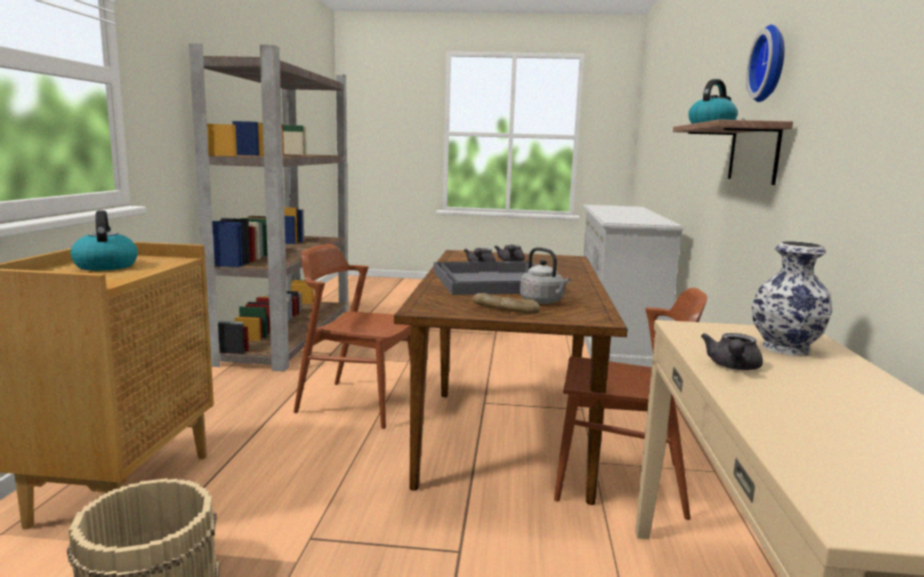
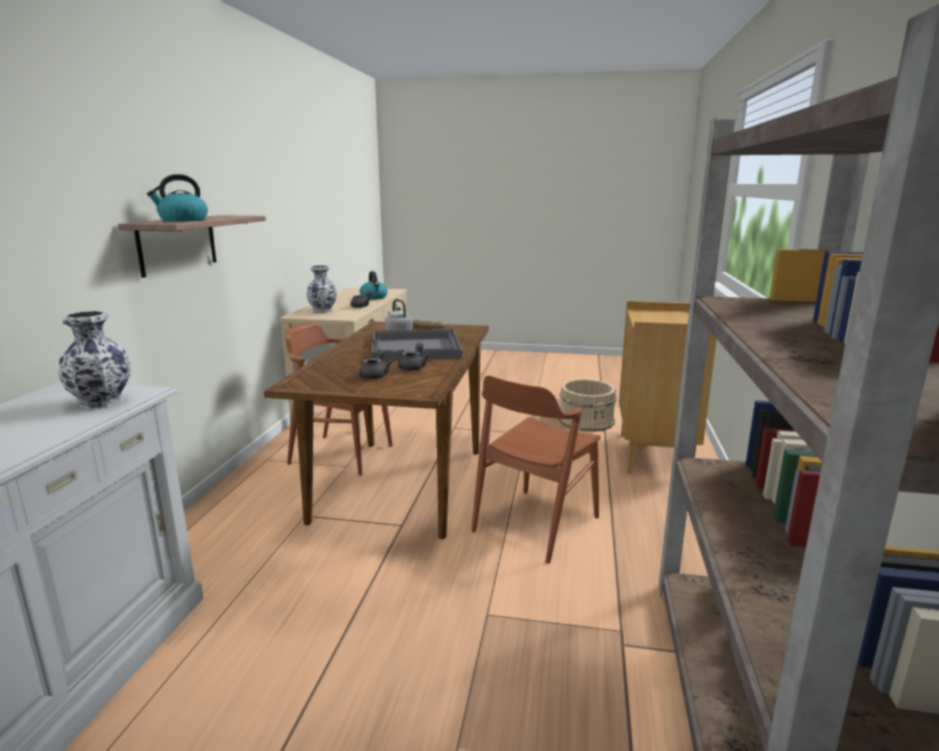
camera: 175 degrees left, 5 degrees up
kettle [70,210,138,271] -> kettle moved to [360,271,388,300]
brown chair [294,244,411,429] -> brown chair turned 105 degrees clockwise [471,376,601,564]
wall clock [746,25,784,102] -> none
none -> vase [58,311,131,409]

